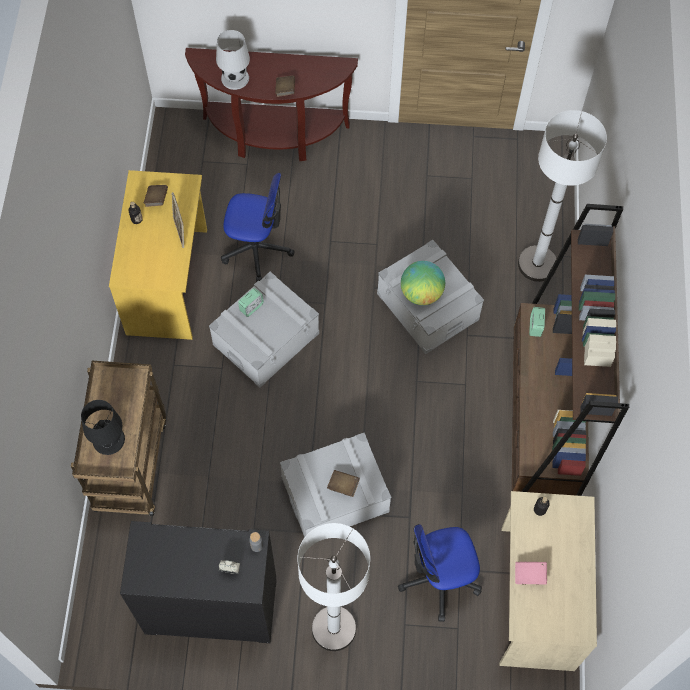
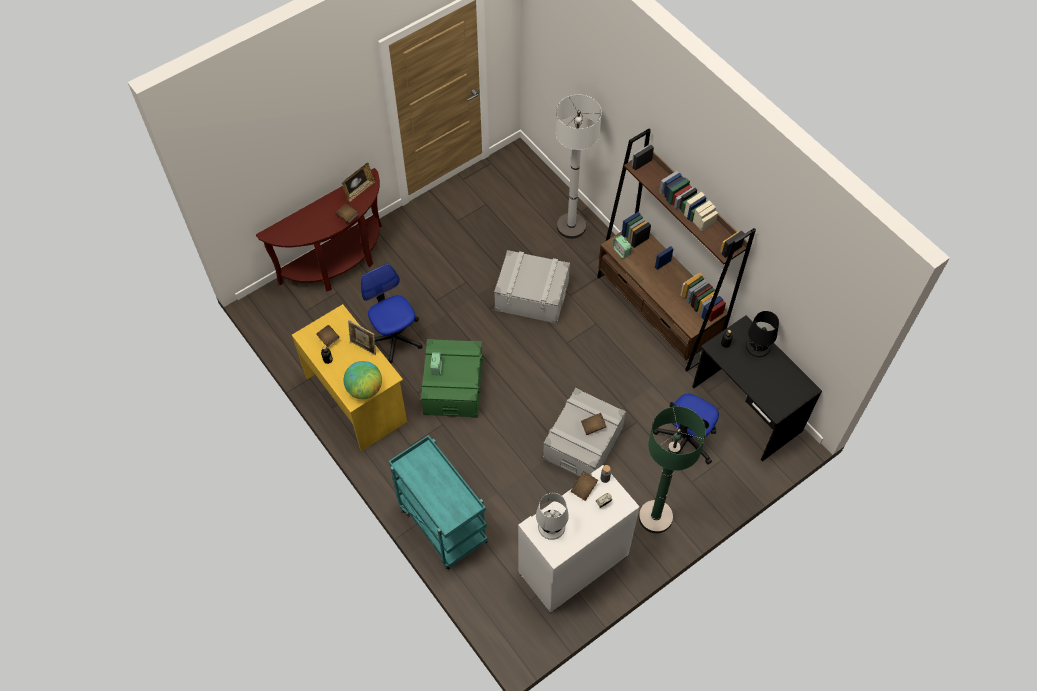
camera: 40 degrees left, 5 degrees down
brown cart [71,361,166,516] -> turquoise cart [389,435,488,570]
black table lamp [81,400,125,455] -> black table lamp moved to [746,311,779,357]
black cabinet [120,521,277,643] -> white cabinet [518,465,640,614]
grey storage box [209,272,319,388] -> green storage box [421,339,484,418]
white table lamp [216,30,250,90] -> white table lamp moved to [536,493,569,540]
office chair [221,173,295,282] -> office chair turned 90 degrees counterclockwise [361,264,422,364]
white floor lamp [297,523,370,651] -> green floor lamp [639,406,706,533]
globe [401,261,445,305] -> globe moved to [344,361,382,399]
beige desk [499,491,597,671] -> black desk [692,315,822,461]
pink book [515,562,547,585] -> none
none -> picture frame [342,163,375,202]
none -> brown book [571,471,598,501]

